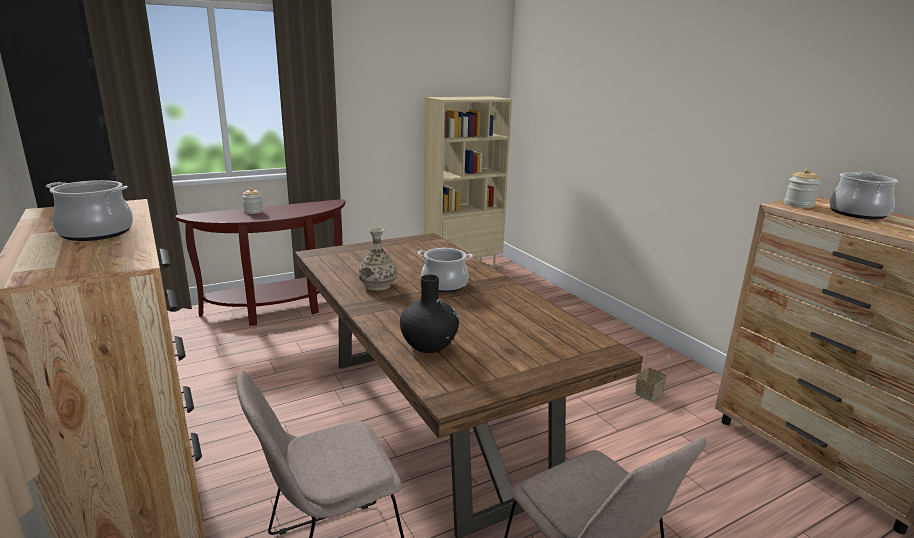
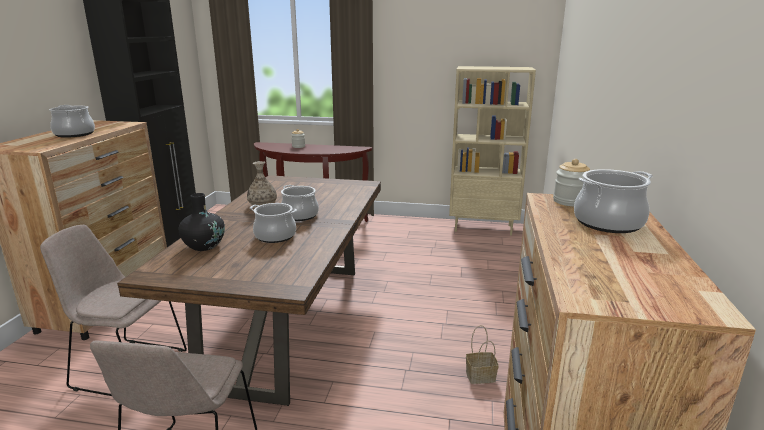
camera: 40 degrees right, 0 degrees up
none -> cooking pot [250,203,297,243]

